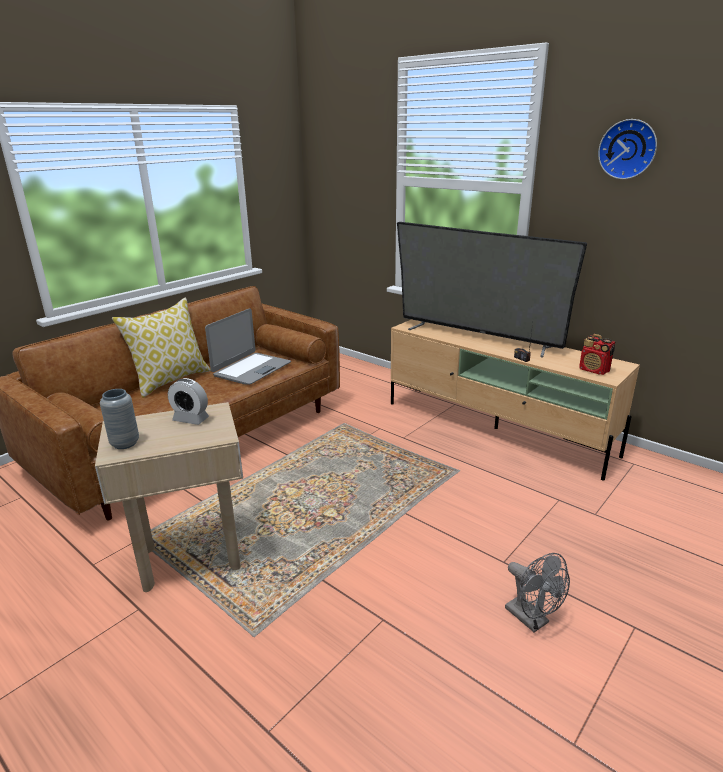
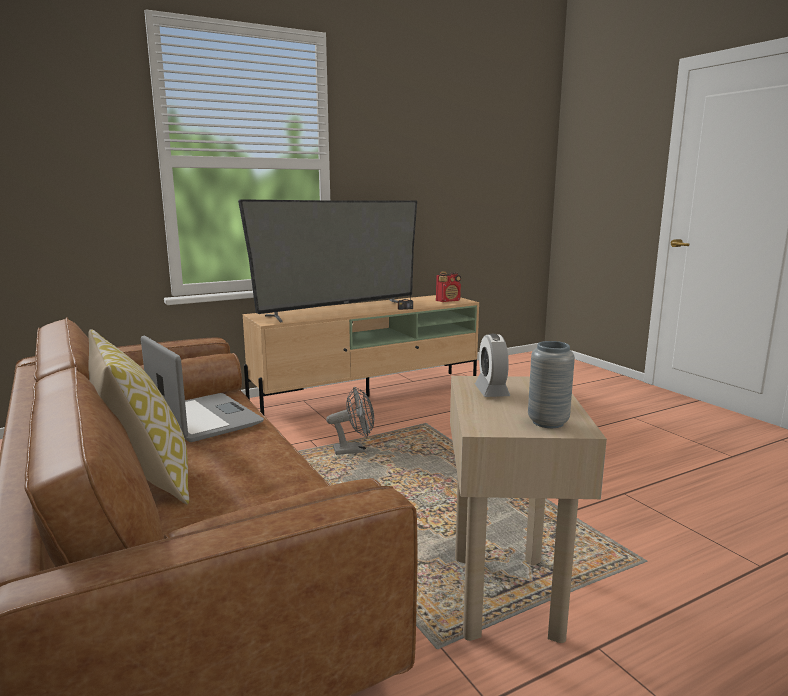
camera: 70 degrees left, 10 degrees down
alarm clock [168,378,209,425] -> alarm clock turned 135 degrees clockwise [475,334,511,397]
grey fan [505,553,570,632] -> grey fan moved to [326,387,374,455]
wall clock [598,119,657,179] -> none

